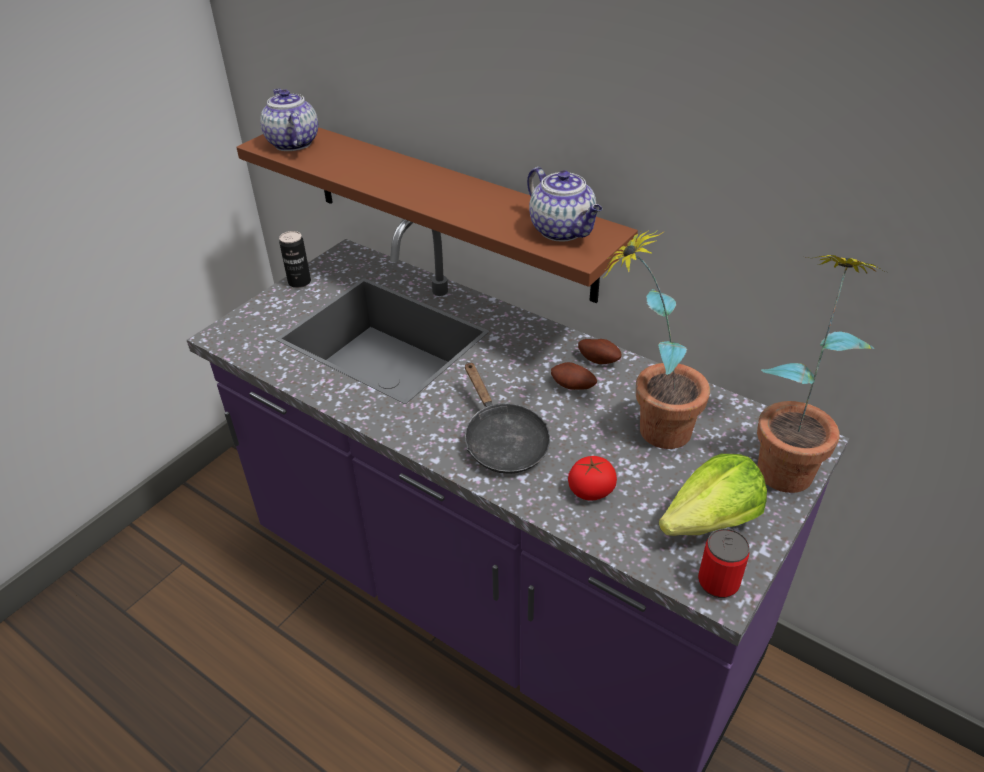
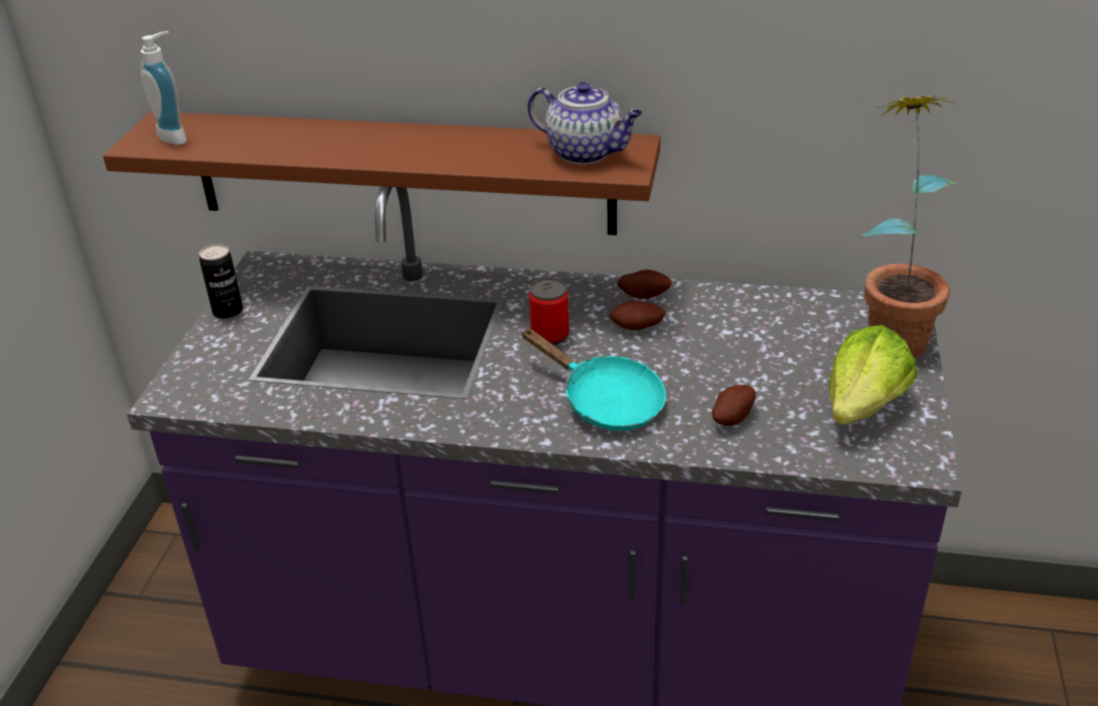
camera: 25 degrees left, 5 degrees down
teapot [260,88,318,151] -> soap dispenser [140,31,187,145]
black frying pan [465,362,550,474] -> turquoise frying pan [521,329,666,431]
tomato [568,456,617,501] -> potato [712,385,756,426]
potted plant [605,230,710,449] -> none
can [698,528,750,598] -> can moved to [529,278,569,345]

